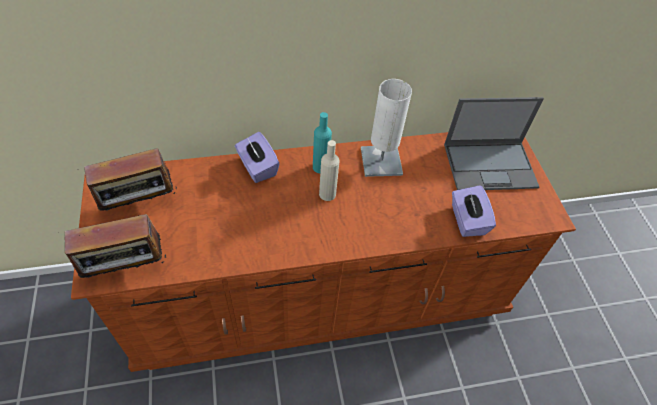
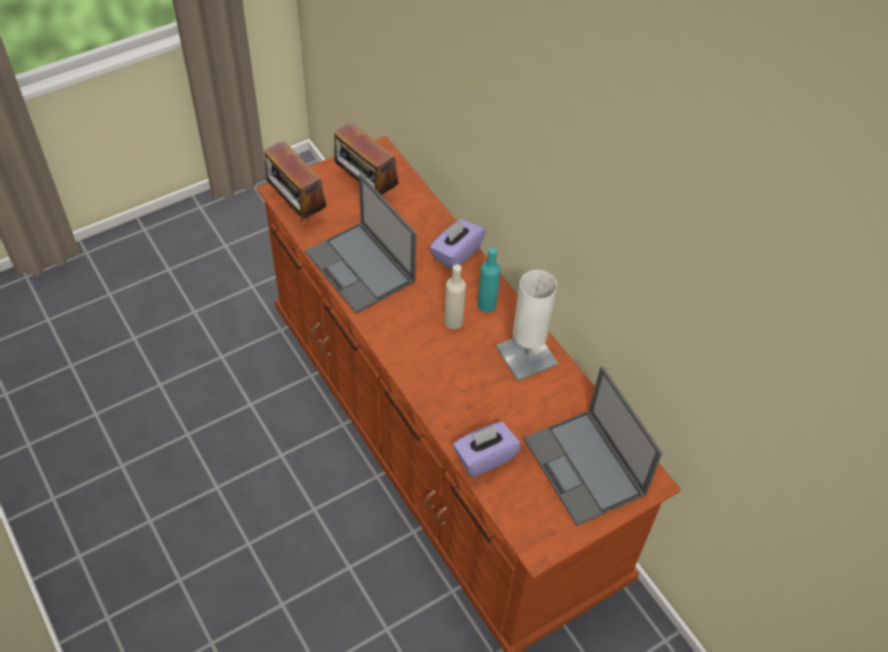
camera: 70 degrees right, 0 degrees up
none -> laptop [305,174,416,314]

